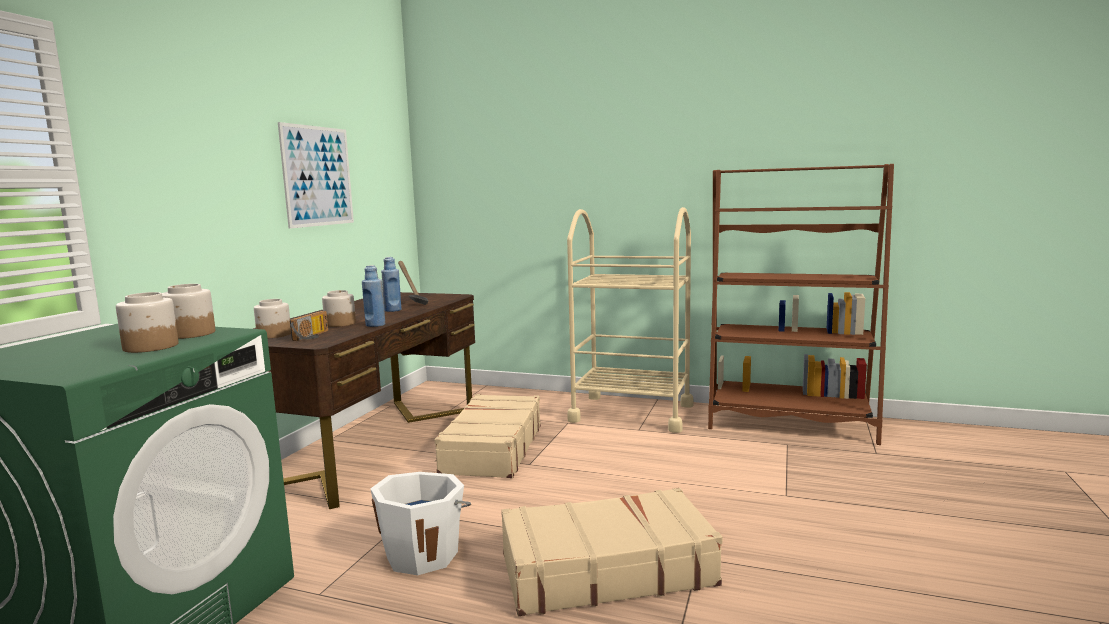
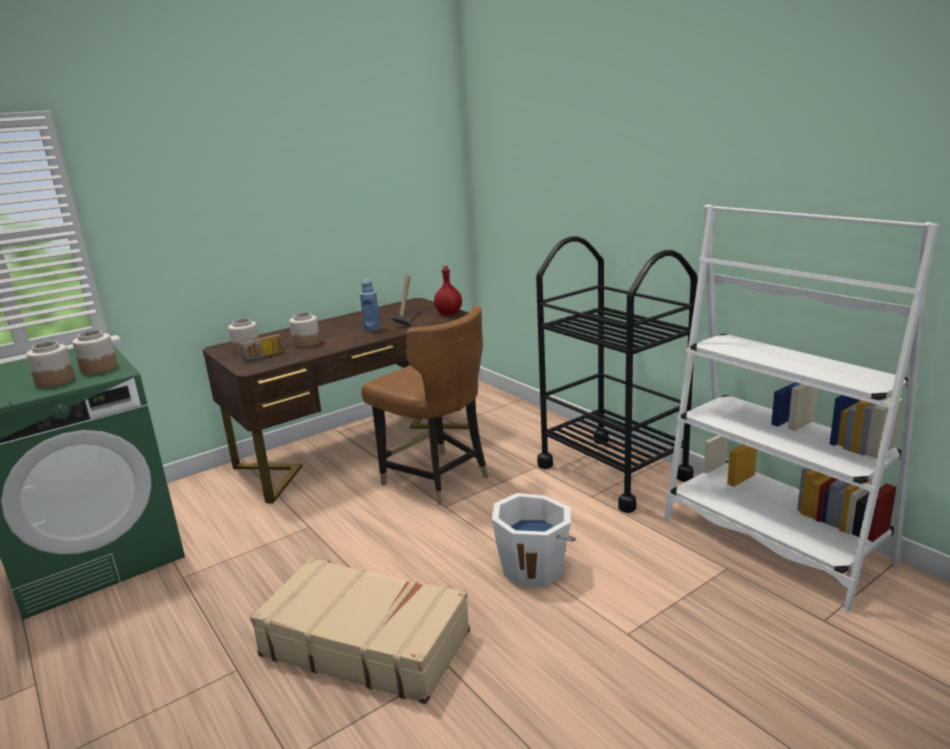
camera: 35 degrees right, 10 degrees up
picture [278,122,354,229] -> none
blue bottle [362,265,385,327] -> none
white bucket [370,472,471,575] -> white bucket moved to [492,493,576,587]
beige suitcase [435,394,541,478] -> brown chair [361,305,489,505]
beige cart [567,207,694,433] -> black cart [536,236,698,513]
brown bookcase [708,164,894,445] -> white bookcase [664,204,940,611]
none -> red bottle [434,265,462,315]

